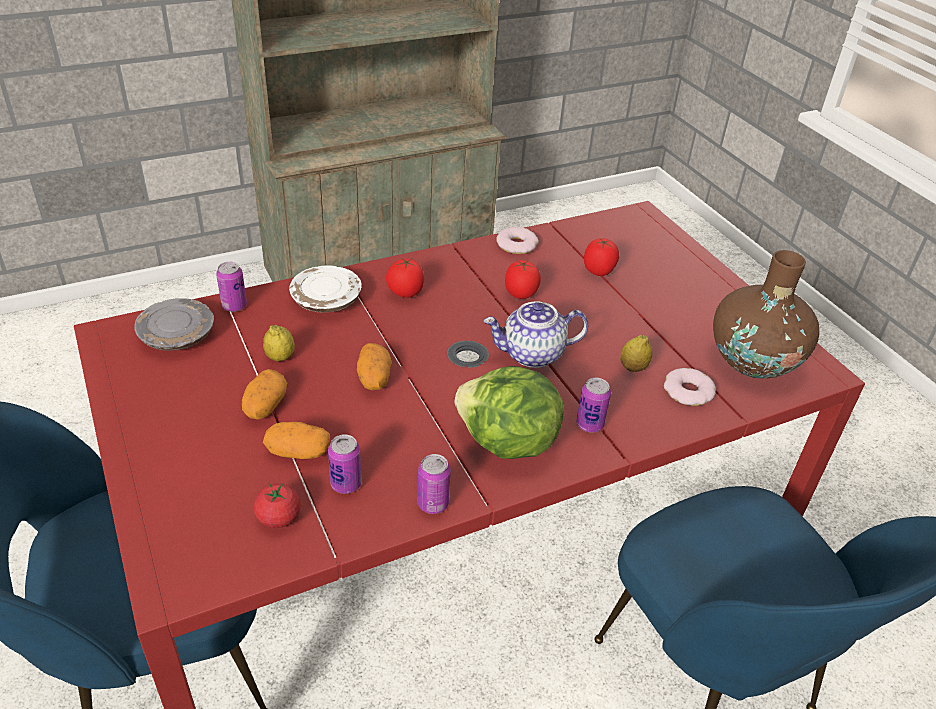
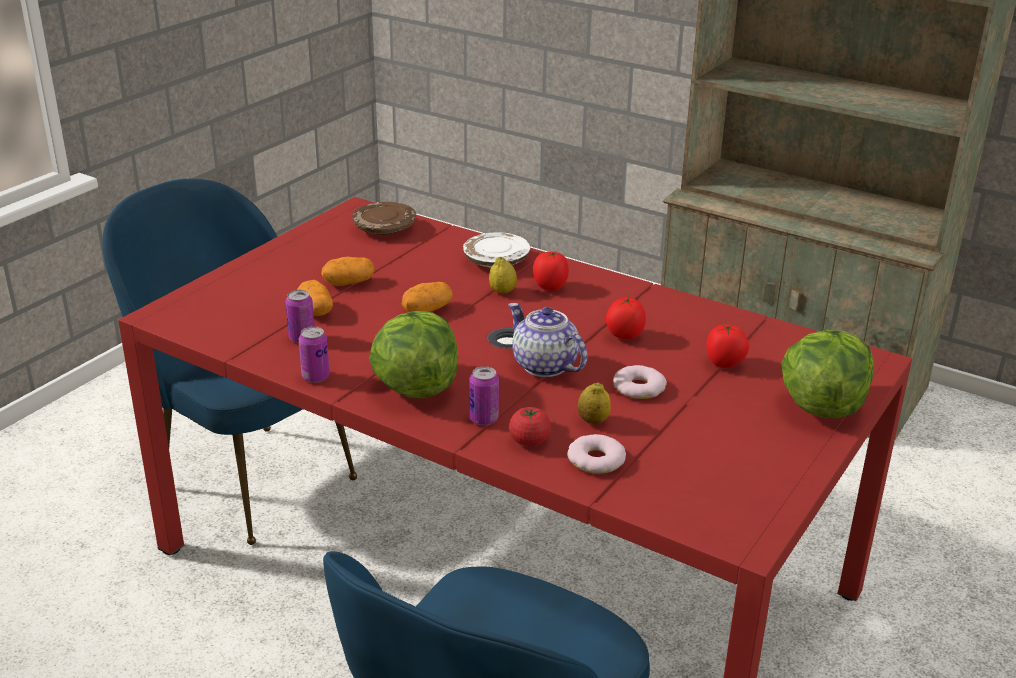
camera: 60 degrees right, 10 degrees down
grey plate [134,298,214,351] -> brown plate [352,202,416,235]
can [216,262,247,312] -> none
tomato [254,483,301,528] -> tomato moved to [509,406,551,447]
lemon [263,325,295,361] -> lemon moved to [489,257,517,294]
donut [496,227,539,254] -> donut moved to [613,365,667,399]
brown vase [713,250,820,379] -> none
none -> lettuce [781,330,874,418]

